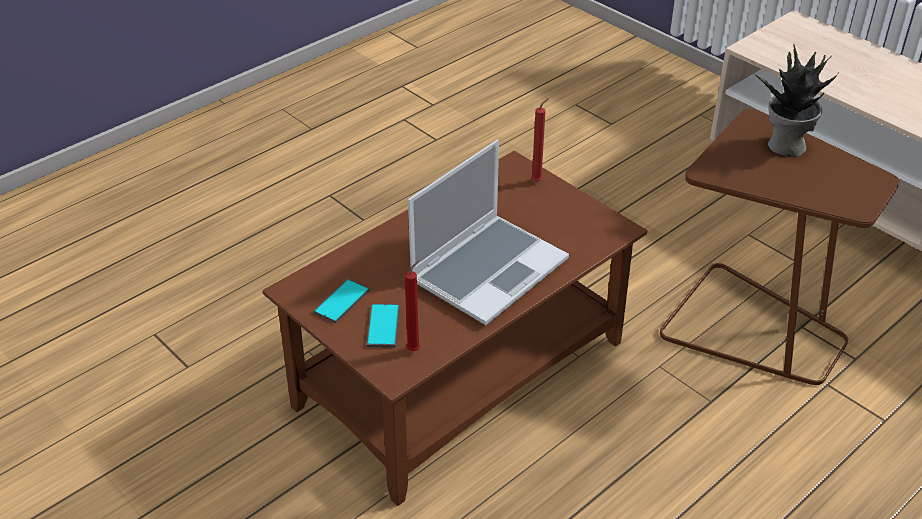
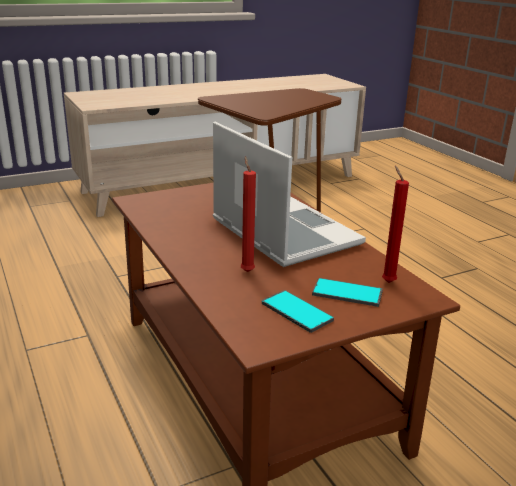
camera: 75 degrees left, 15 degrees down
red candle [531,98,549,182] -> red candle moved to [241,157,256,272]
potted plant [754,44,838,157] -> none

